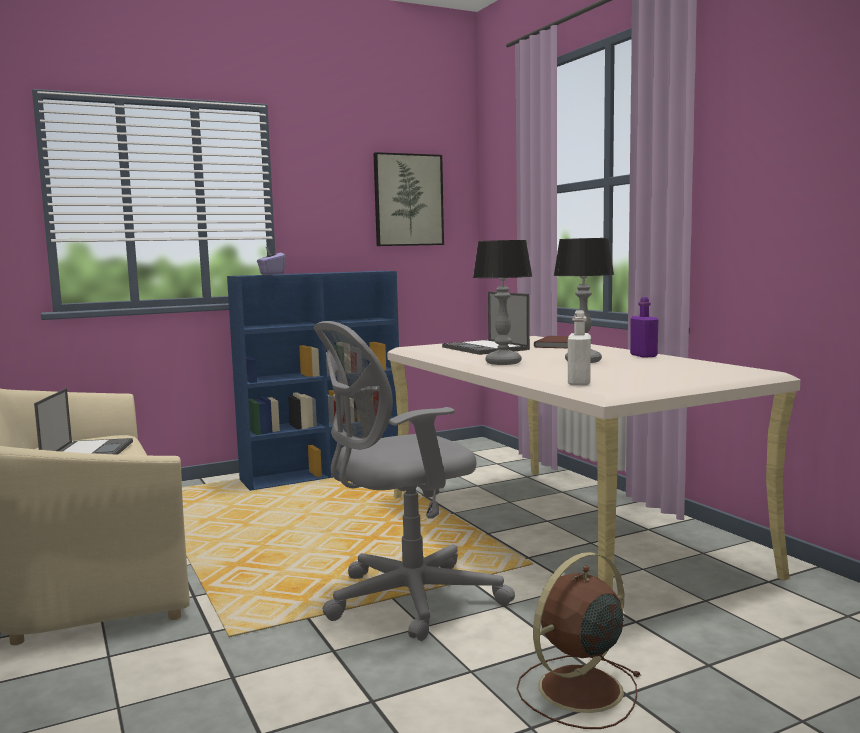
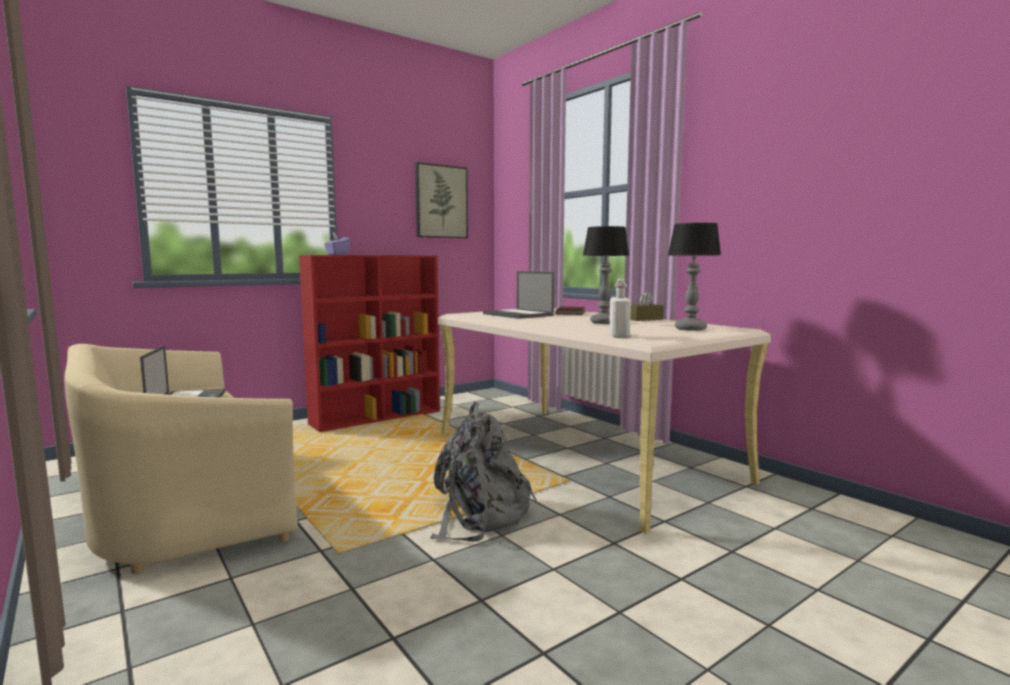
camera: 10 degrees left, 0 degrees up
blue bookcase [227,271,399,491] -> red bookcase [299,255,440,432]
grey office chair [314,321,515,641] -> grey backpack [430,402,537,542]
table lamp [473,240,532,365] -> table lamp moved to [668,223,721,331]
brown fan [517,552,642,729] -> none
purple bottle [630,297,659,358] -> brown tissue box [630,291,664,321]

